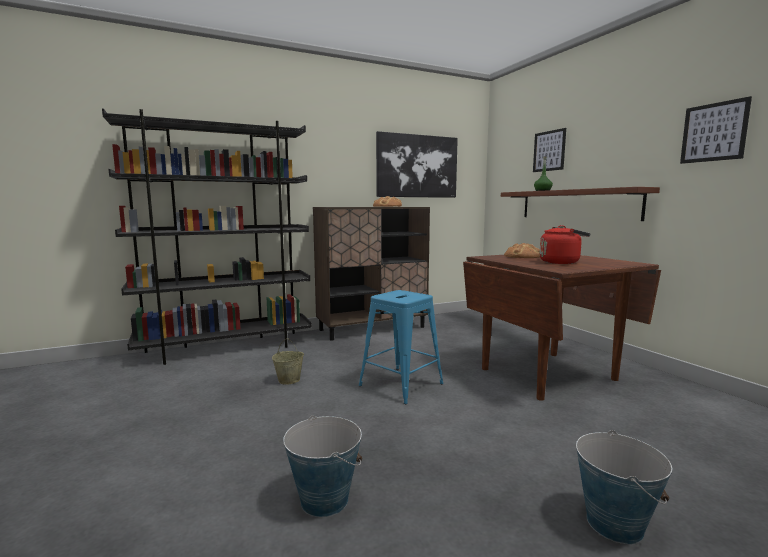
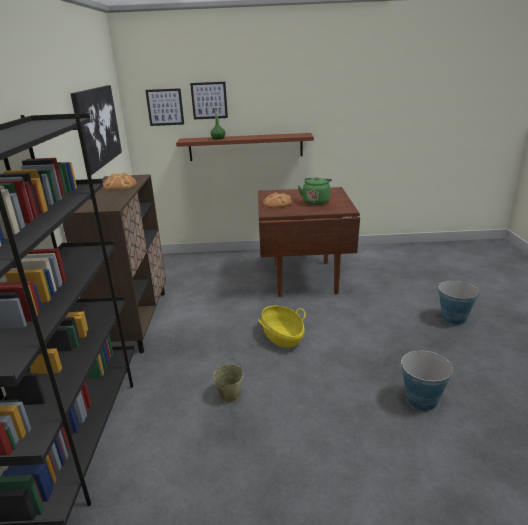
camera: 65 degrees left, 15 degrees up
blue stool [359,290,444,404] -> basket [258,306,306,348]
red kettle [539,225,591,264] -> green kettle [298,177,332,205]
picture [680,96,752,164] -> picture moved to [145,88,184,126]

